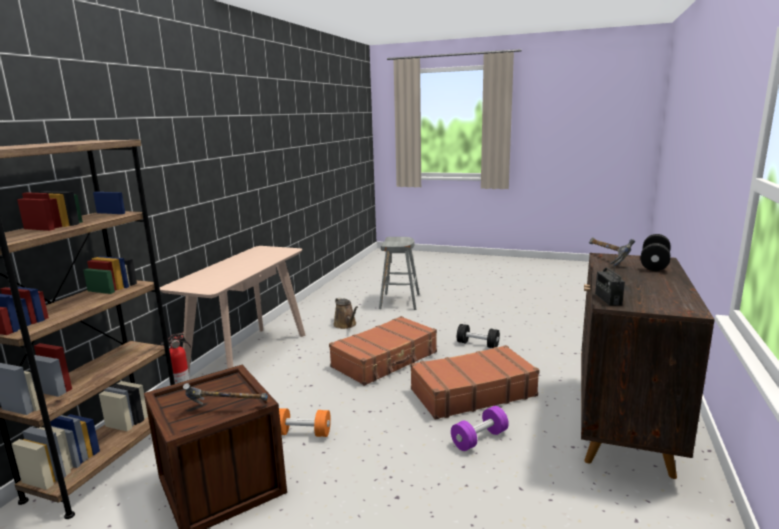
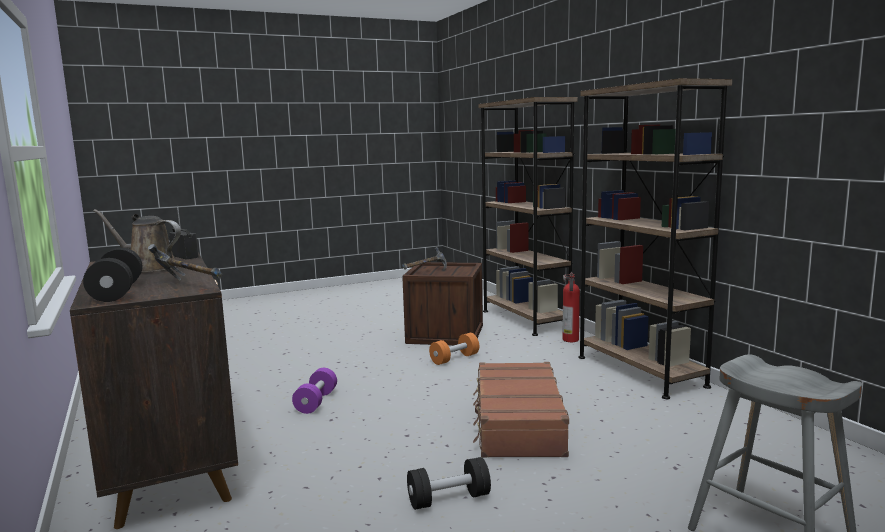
camera: 135 degrees right, 5 degrees down
beige console table [160,246,306,371] -> brown bookcase [578,78,732,399]
brown watering can [333,297,358,329] -> brown watering can moved to [93,209,181,272]
brown suitcase [410,345,540,420] -> none

